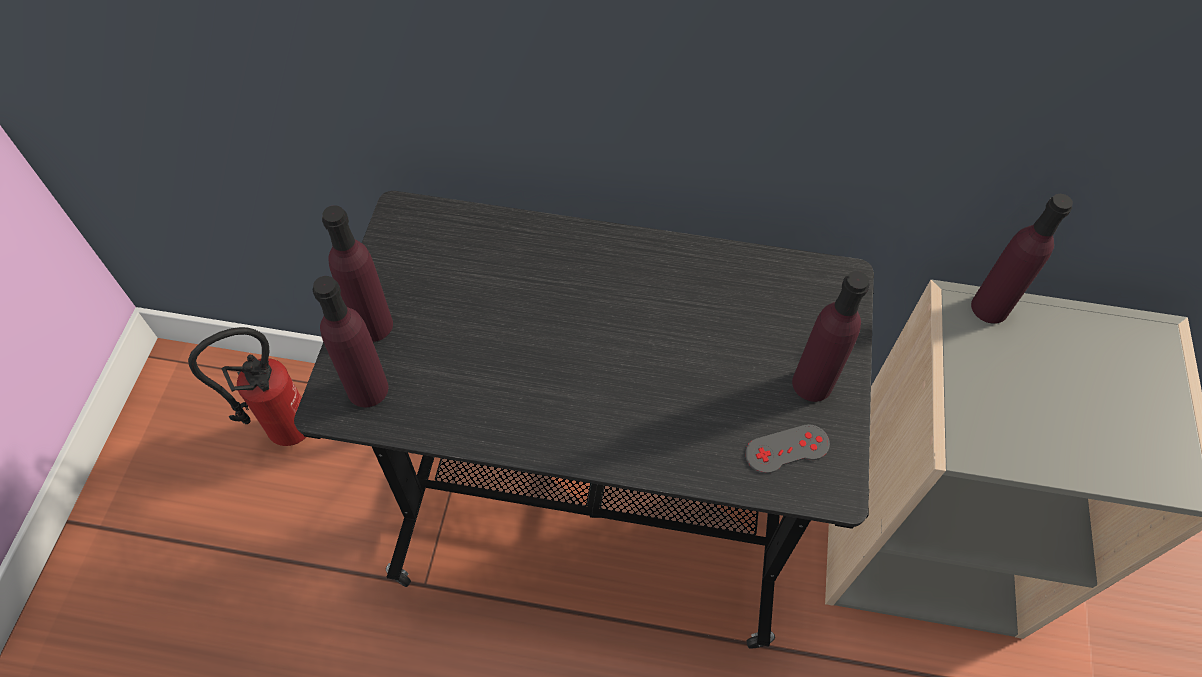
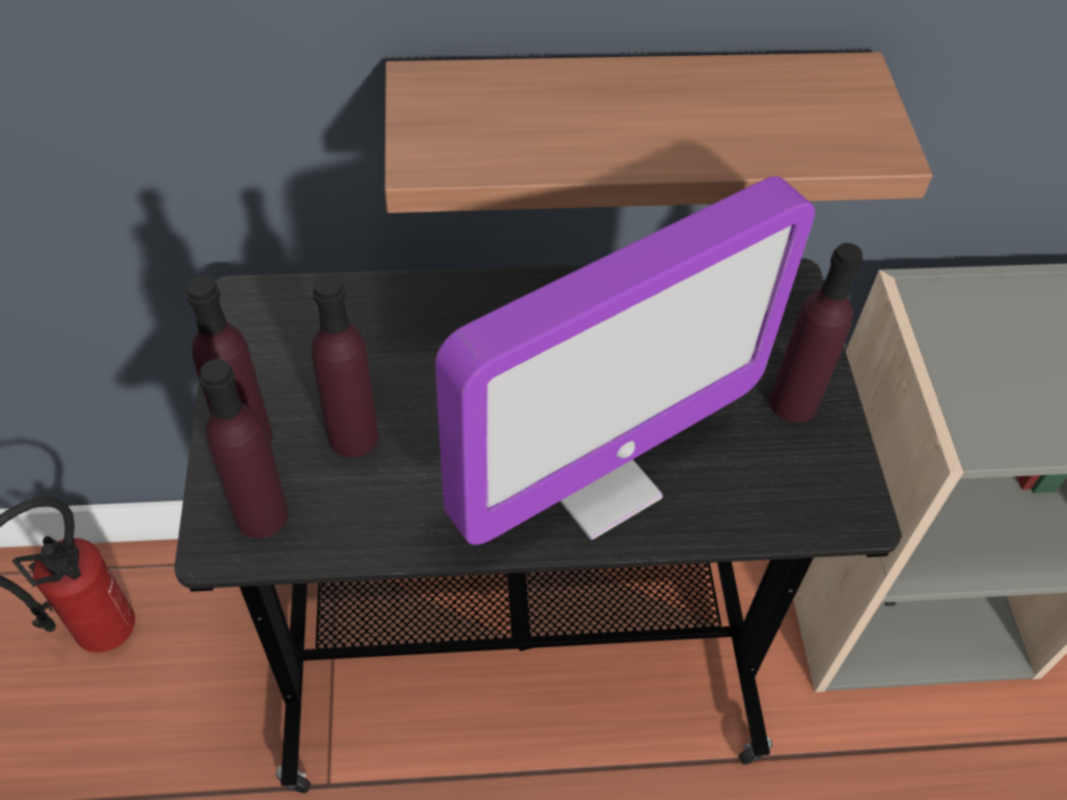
camera: 15 degrees left, 5 degrees down
grey game controller [745,424,830,474] -> none
purple bottle [971,194,1073,324] -> purple bottle moved to [312,275,379,457]
none -> shelf [385,52,932,213]
none -> monitor [435,176,815,545]

